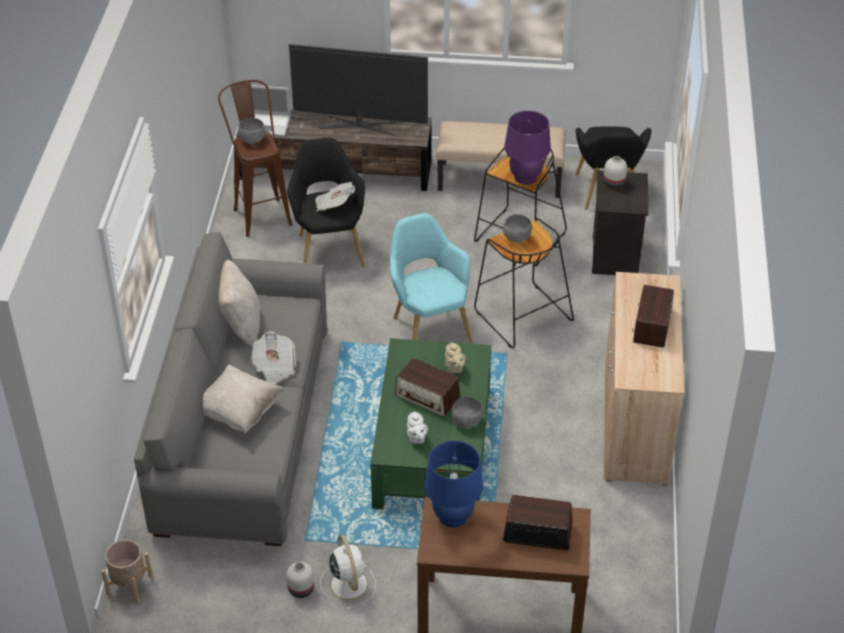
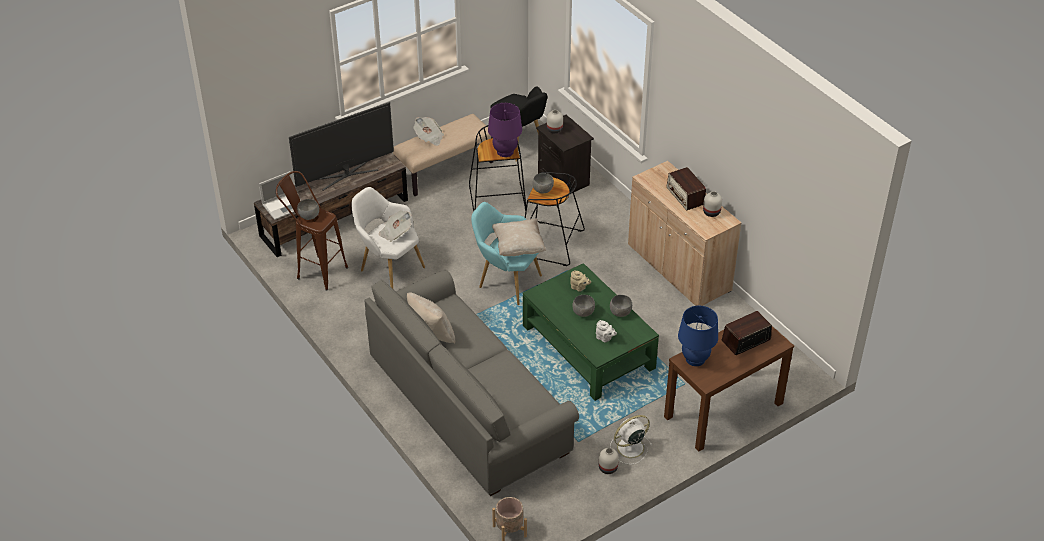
camera: 40 degrees left, 0 degrees up
beige pillow [203,365,285,434] -> beige pillow moved to [492,219,546,256]
newspaper [251,331,296,384] -> newspaper moved to [413,117,444,146]
black armchair [287,138,365,267] -> white armchair [352,187,425,289]
white fan [320,535,376,610] -> white fan turned 60 degrees counterclockwise [610,415,652,465]
radio [395,358,460,417] -> grey bowl [572,295,595,317]
none -> white vase [703,191,722,217]

